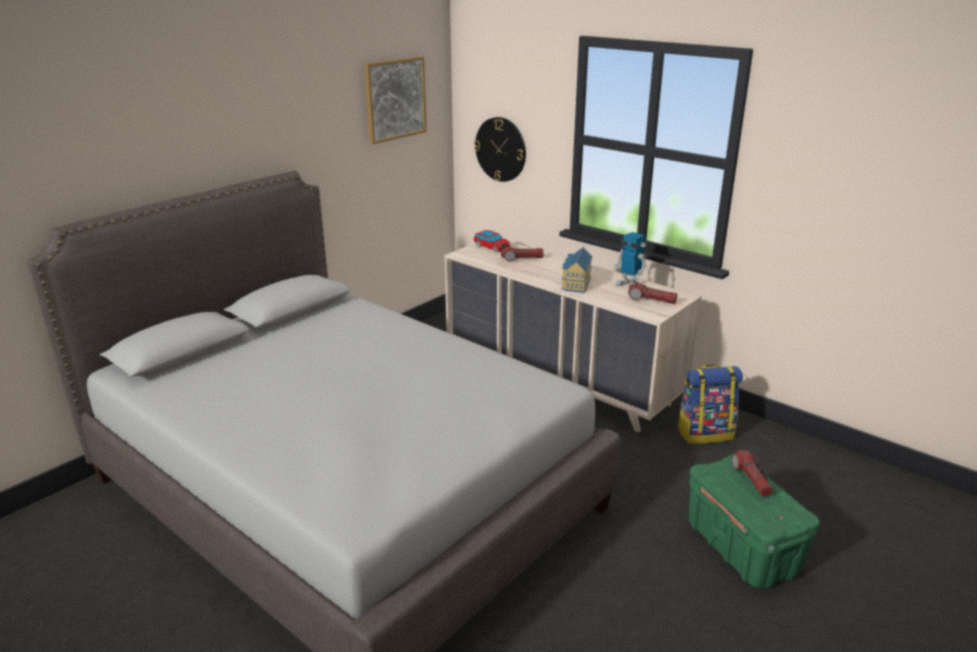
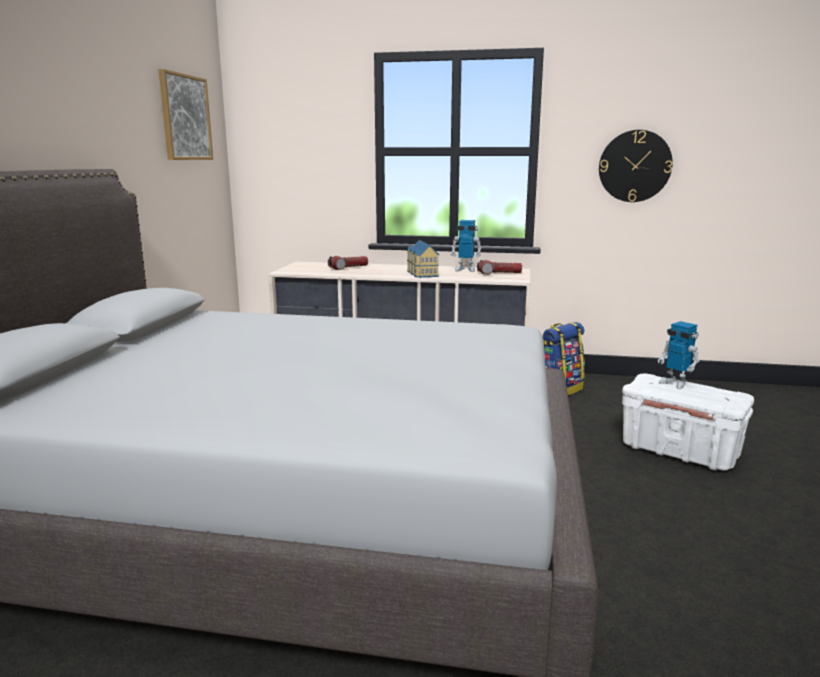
camera: 30 degrees left, 10 degrees down
wall clock [474,117,526,182] -> wall clock moved to [599,130,673,202]
toy car [474,230,510,253] -> none
green storage box [689,455,820,588] -> white storage box [622,374,754,470]
flashlight [731,450,773,497] -> toy robot [658,321,699,389]

